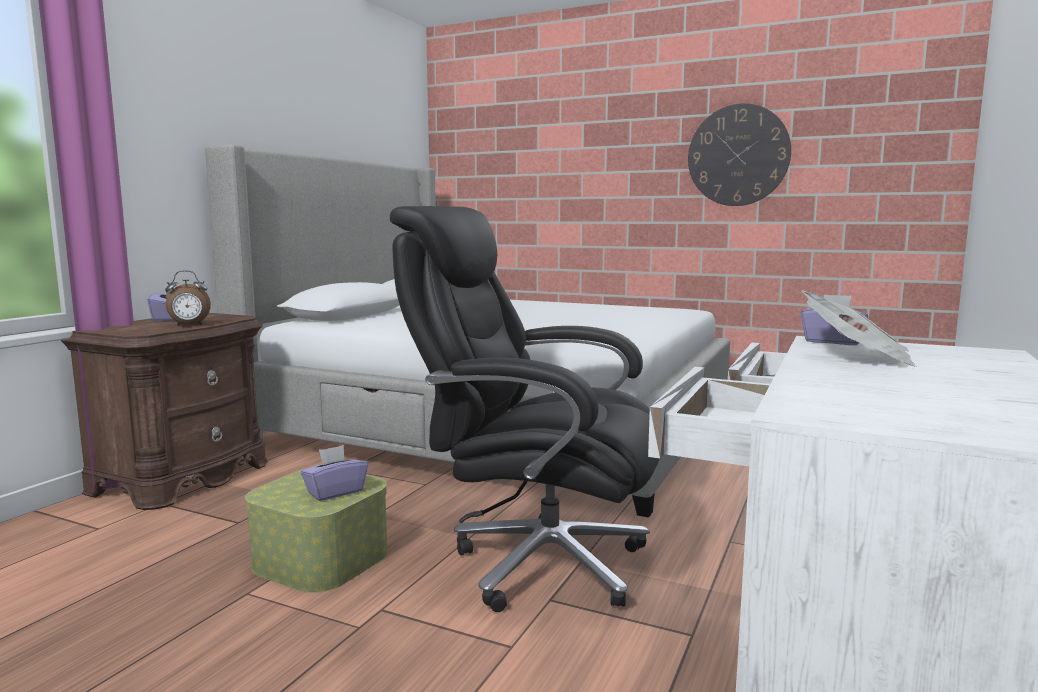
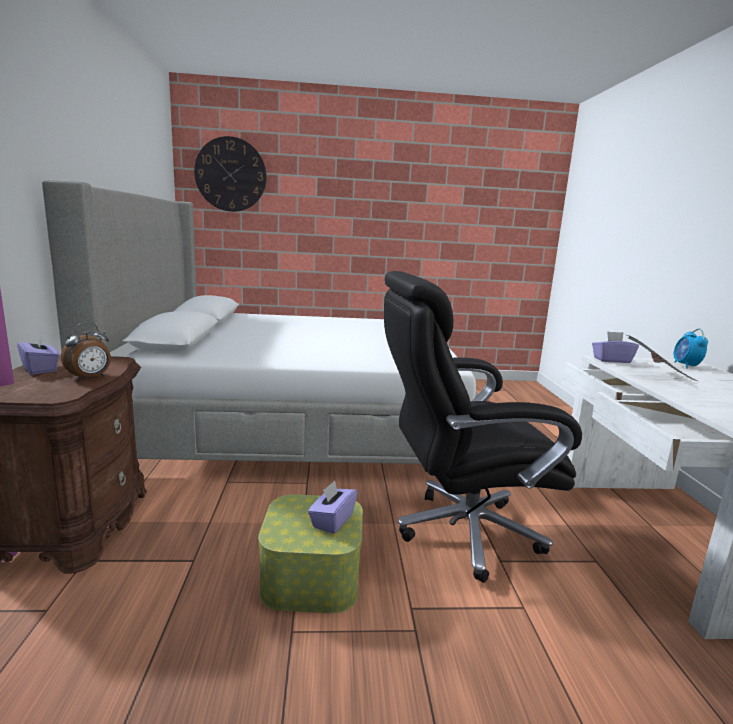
camera: 30 degrees left, 5 degrees up
wall clock [688,103,791,206] -> wall clock moved to [194,136,267,212]
none -> alarm clock [674,329,708,369]

